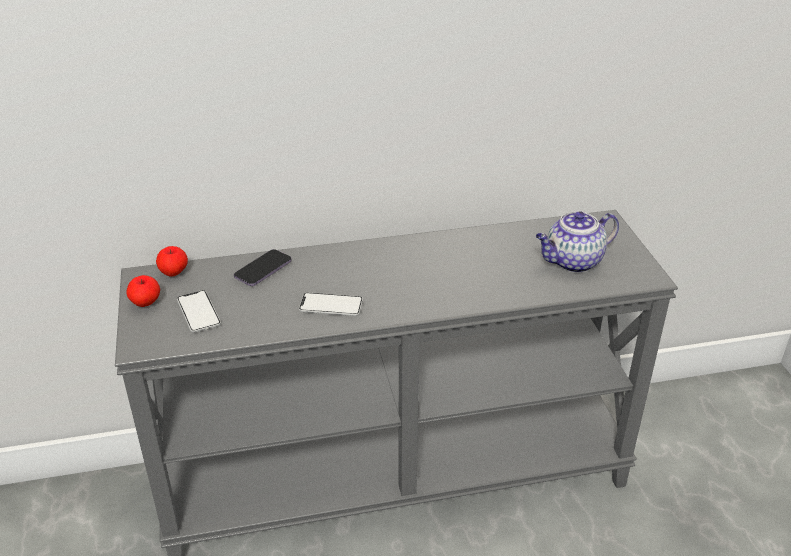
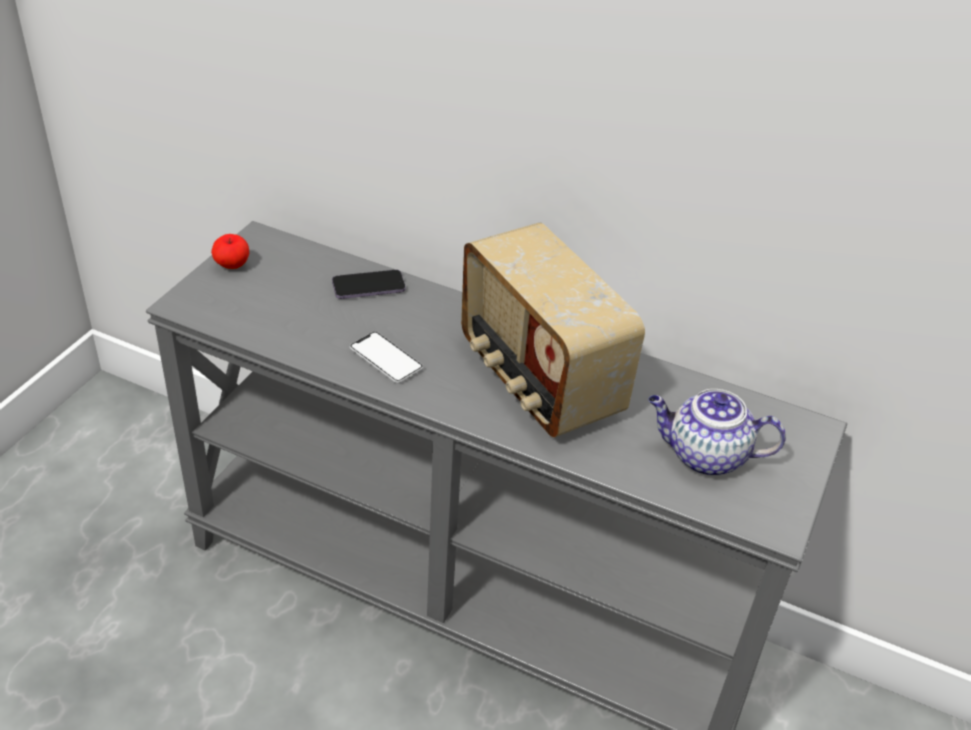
camera: 35 degrees right, 5 degrees up
apple [156,246,188,277] -> none
phone [177,290,221,333] -> none
none -> radio [461,223,645,437]

